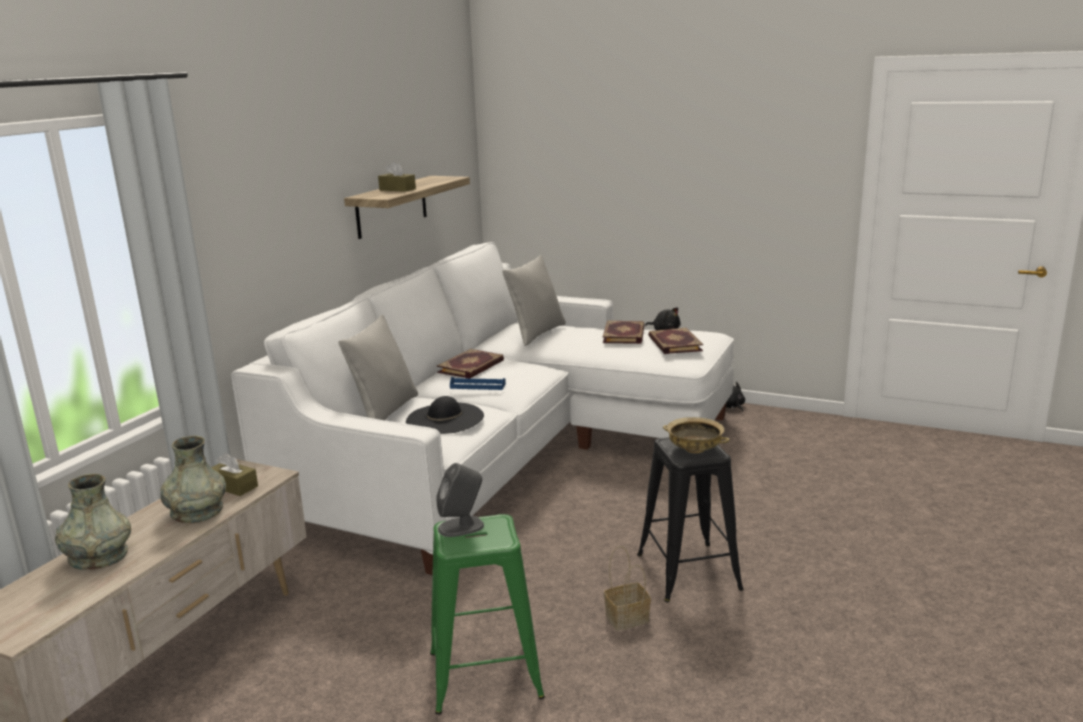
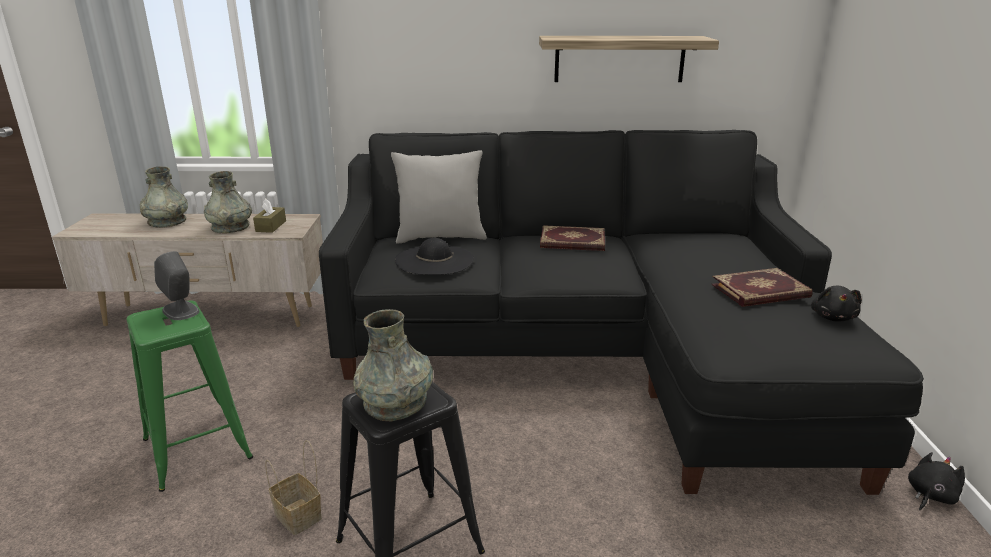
camera: 65 degrees right, 5 degrees up
white sofa [231,242,734,575] -> black sofa [319,130,924,495]
brown tissue box [378,161,416,192] -> none
blue tray [450,377,506,390] -> none
grey pillow [502,255,566,346] -> none
book [648,328,703,354] -> none
beige bowl [663,417,729,453] -> grey vase [353,309,433,422]

